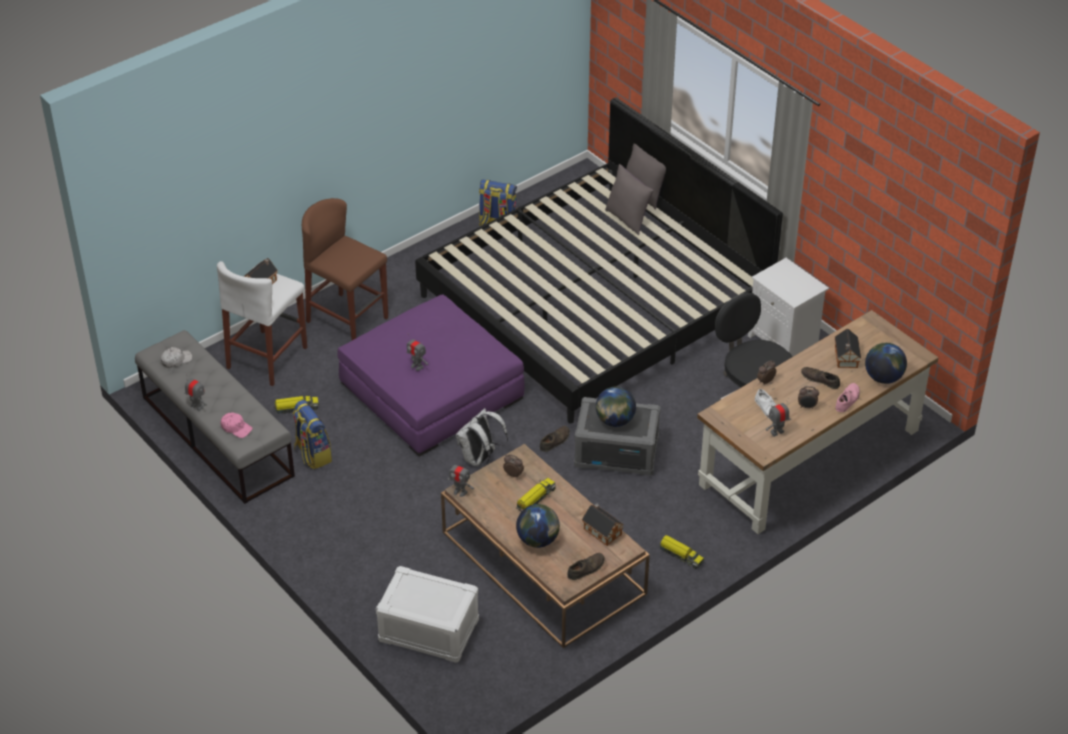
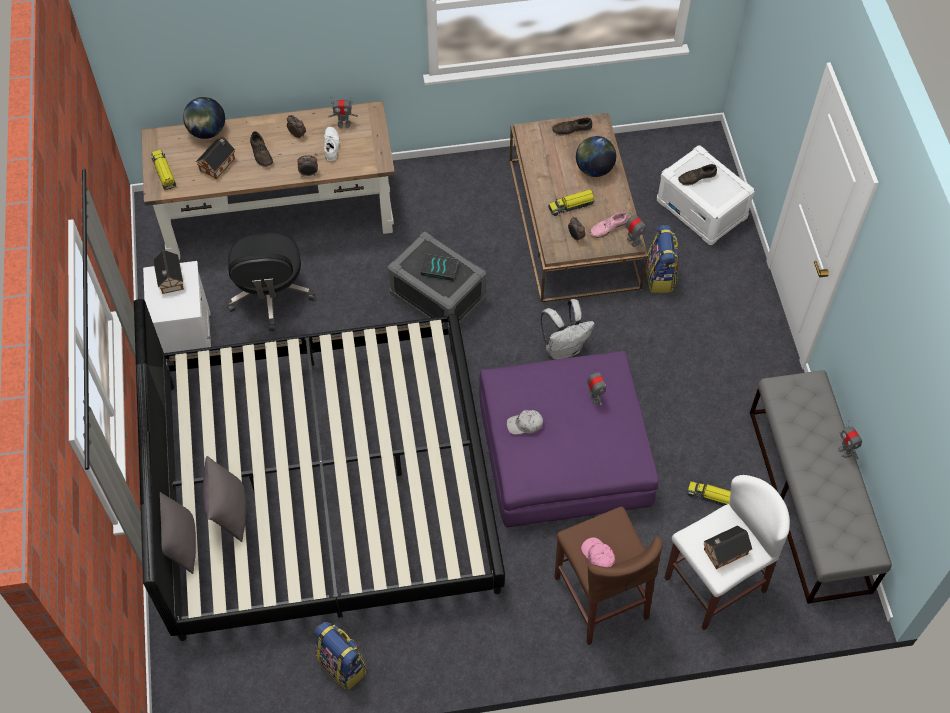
camera: 150 degrees left, 15 degrees up
white cap [161,347,192,368] -> white cap moved to [507,410,543,435]
pink cap [221,412,253,438] -> pink cap moved to [581,537,615,567]
backpack [293,400,332,469] -> backpack moved to [647,225,679,293]
brown shoe [540,426,570,452] -> brown shoe moved to [678,164,717,185]
toy house [582,503,624,546] -> toy house moved to [153,250,184,294]
globe [596,387,636,427] -> book [420,253,459,281]
toy truck [659,535,704,569] -> toy truck moved to [151,149,176,190]
pink shoe [836,383,860,412] -> pink shoe moved to [590,212,627,238]

